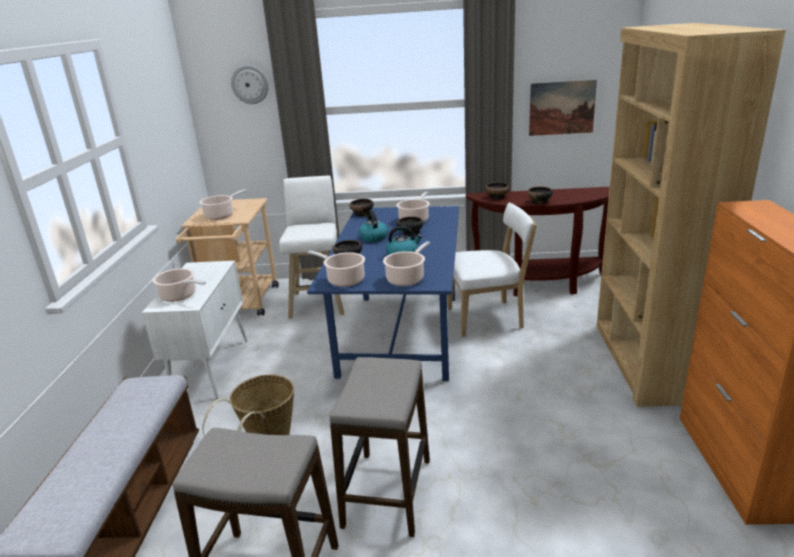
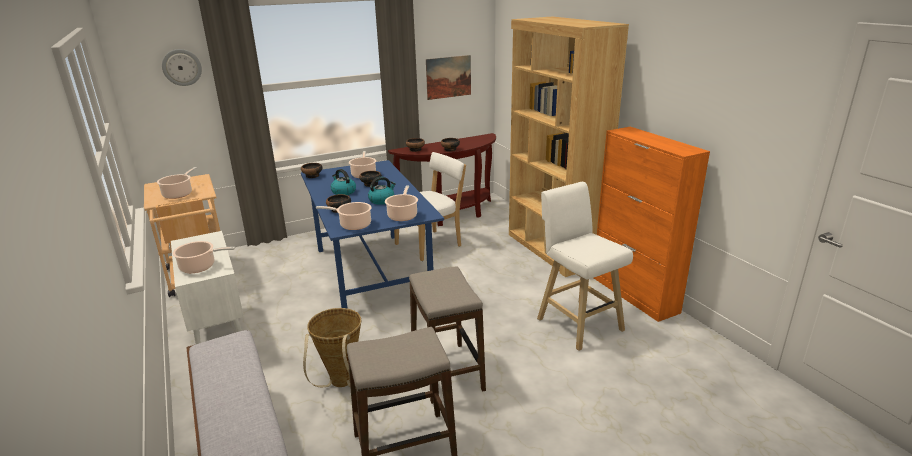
camera: 30 degrees left, 0 degrees up
white stool [279,176,344,319] -> white stool moved to [537,182,633,351]

